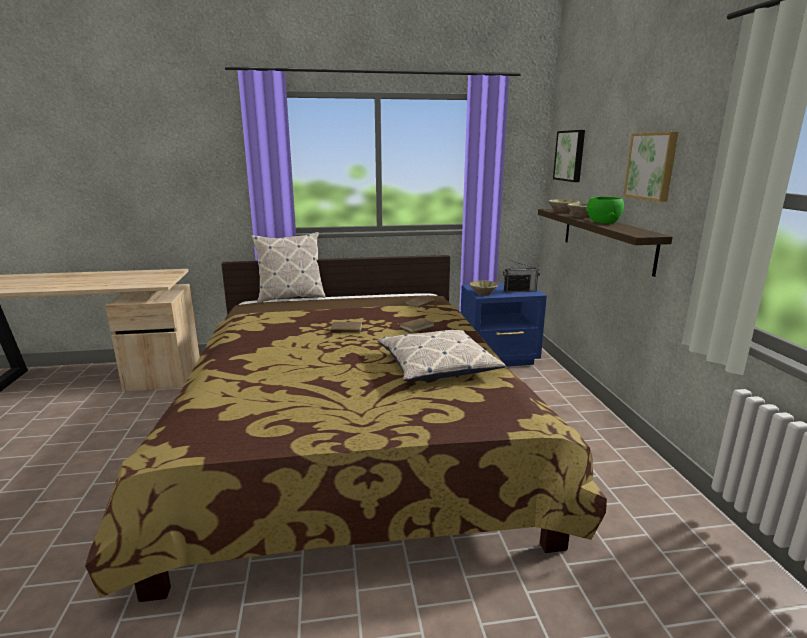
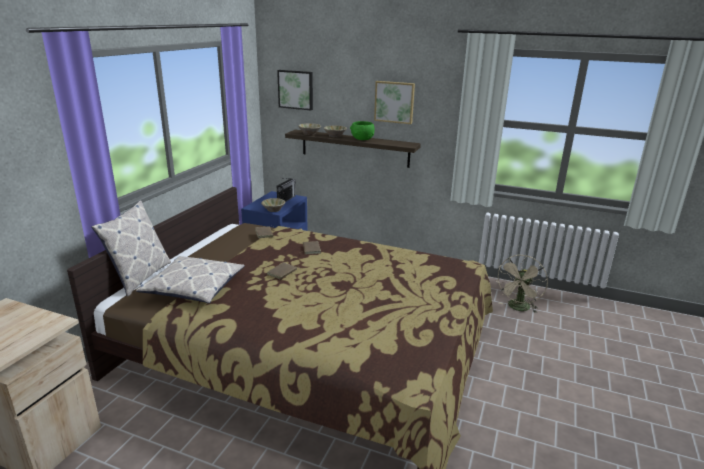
camera: 60 degrees left, 5 degrees up
pillow [378,330,506,381] -> pillow moved to [136,256,245,304]
none -> beige fan [495,255,548,313]

